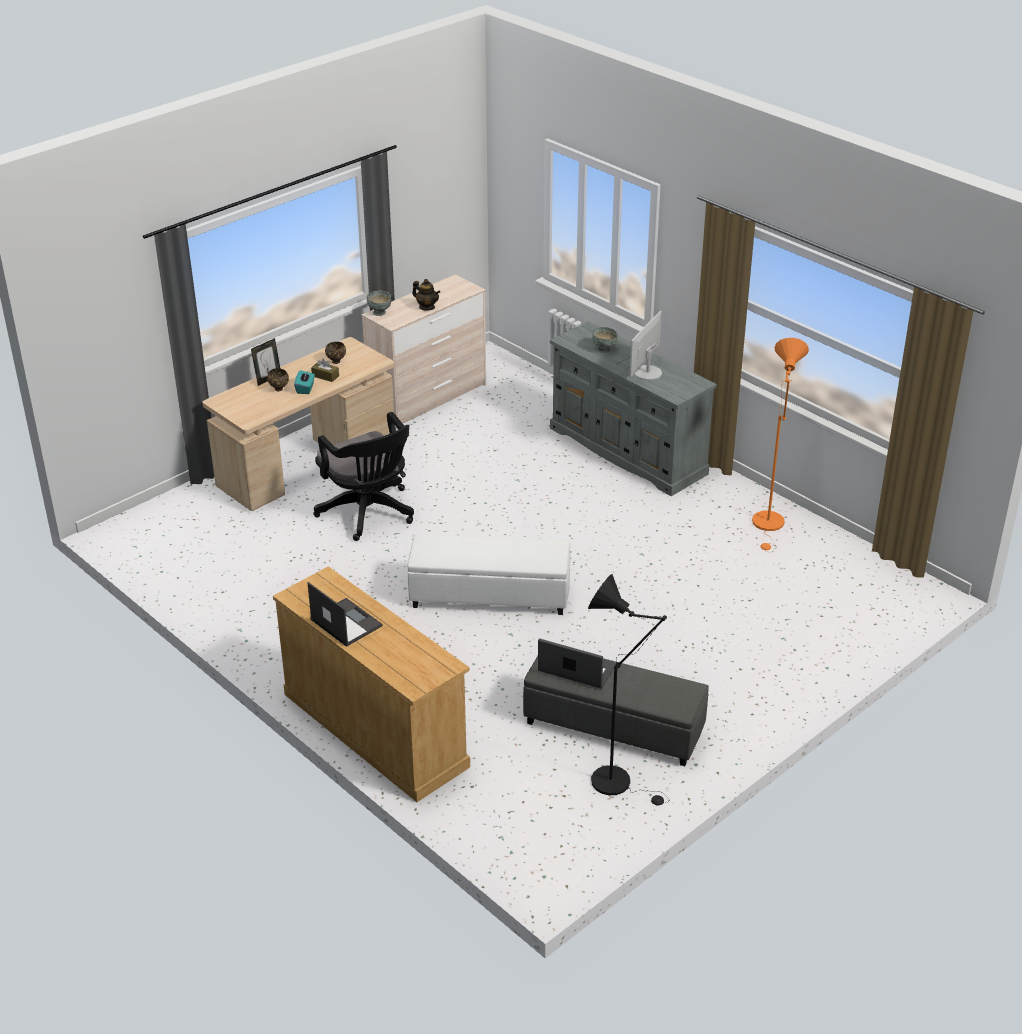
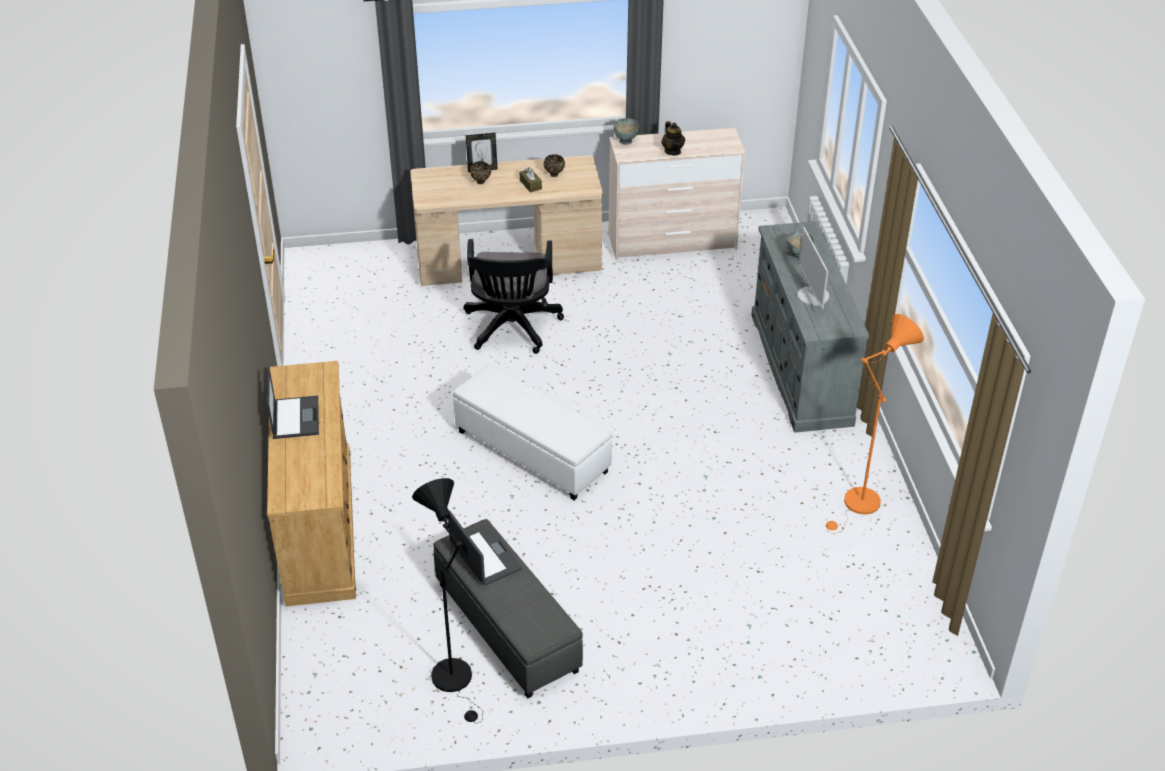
camera: 35 degrees right, 5 degrees up
turquoise tissue box [294,370,315,394] -> none
monitor [629,311,662,381] -> monitor turned 75 degrees counterclockwise [798,227,829,309]

